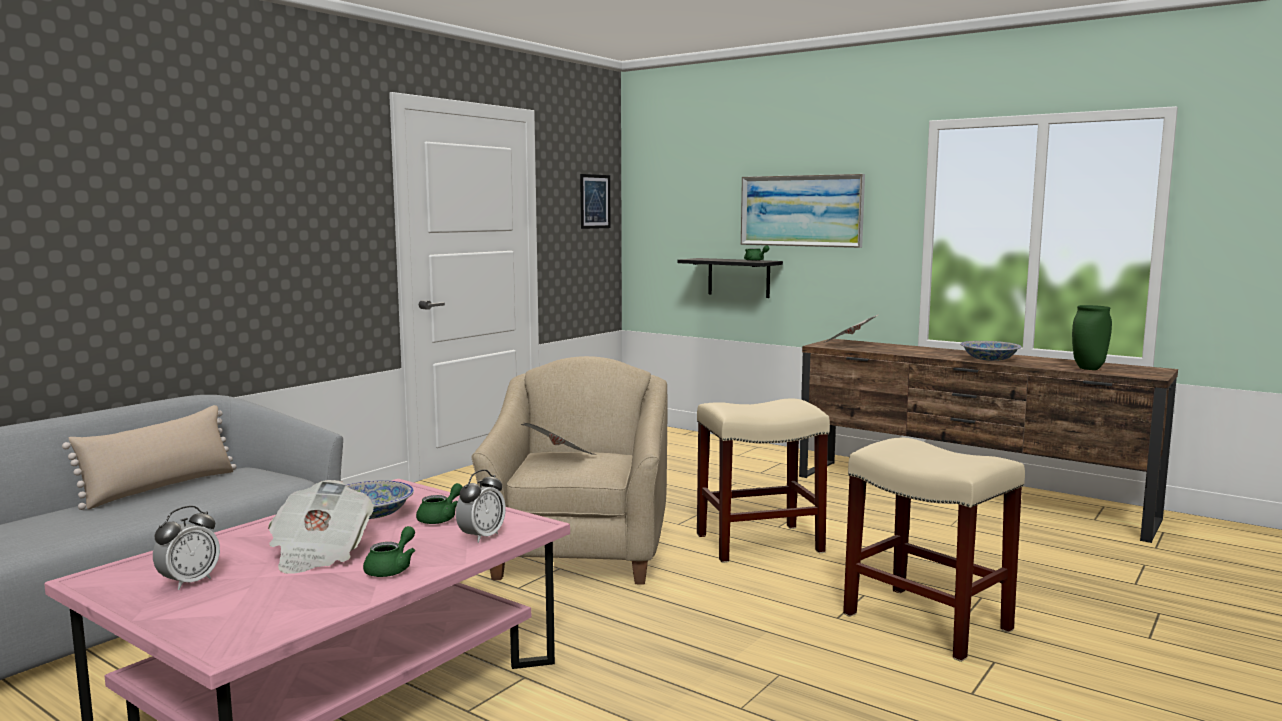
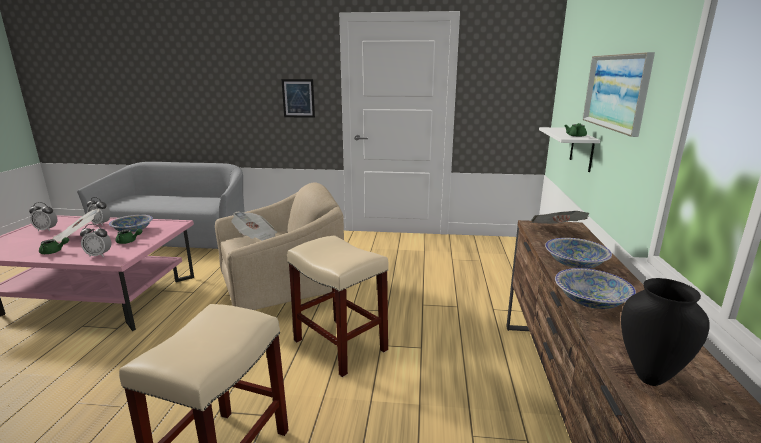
camera: 60 degrees right, 10 degrees up
beige pillow [62,405,237,510] -> none
picture [580,174,610,229] -> picture moved to [281,79,315,118]
black shelf [678,258,783,298] -> white shelf [539,127,600,172]
green vase [1072,305,1112,370] -> black vase [621,278,710,386]
none -> alarm clock [87,197,110,226]
none -> bowl [545,238,612,269]

